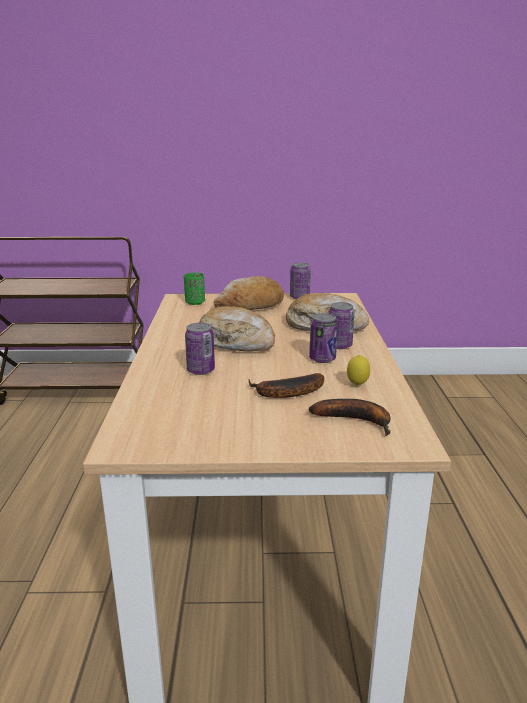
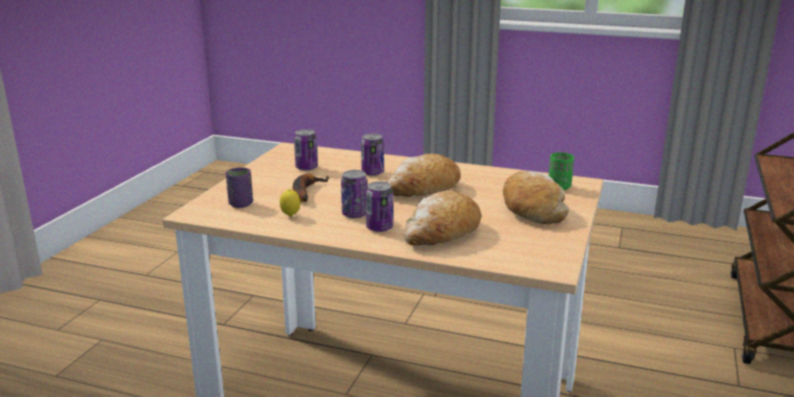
camera: 110 degrees right, 0 degrees up
can [290,262,311,299] -> can moved to [294,129,318,171]
banana [309,399,391,436] -> purple cup [226,167,253,208]

